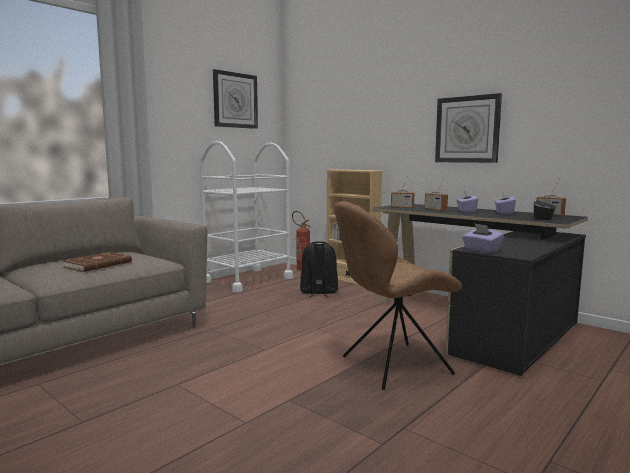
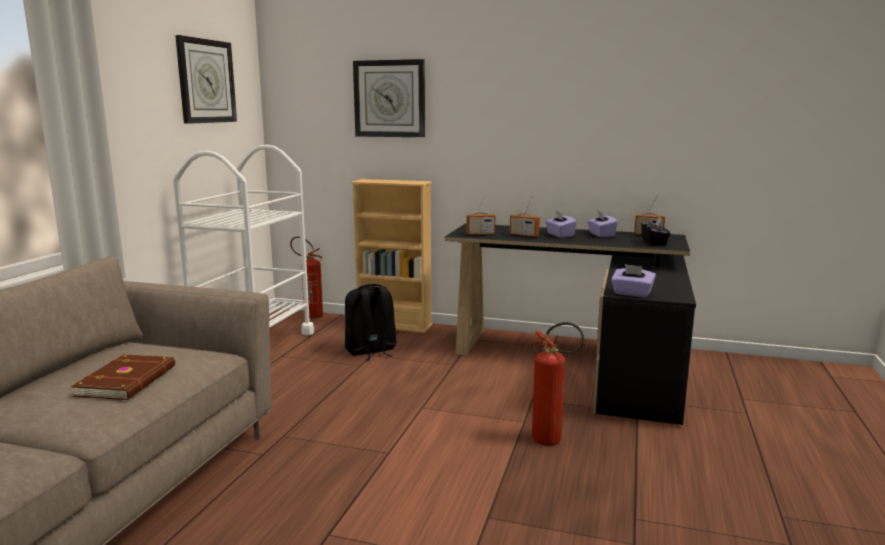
camera: 25 degrees left, 5 degrees up
brown chair [334,201,462,390] -> fire extinguisher [532,322,584,446]
wall clock [435,93,502,163] -> wall clock moved to [353,59,425,137]

